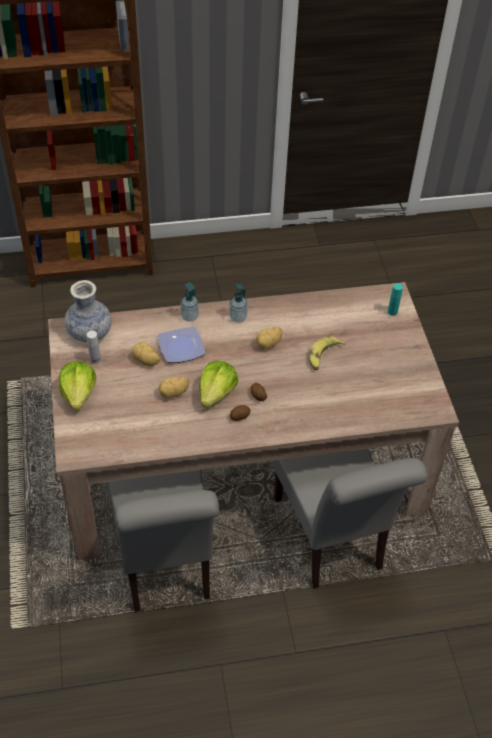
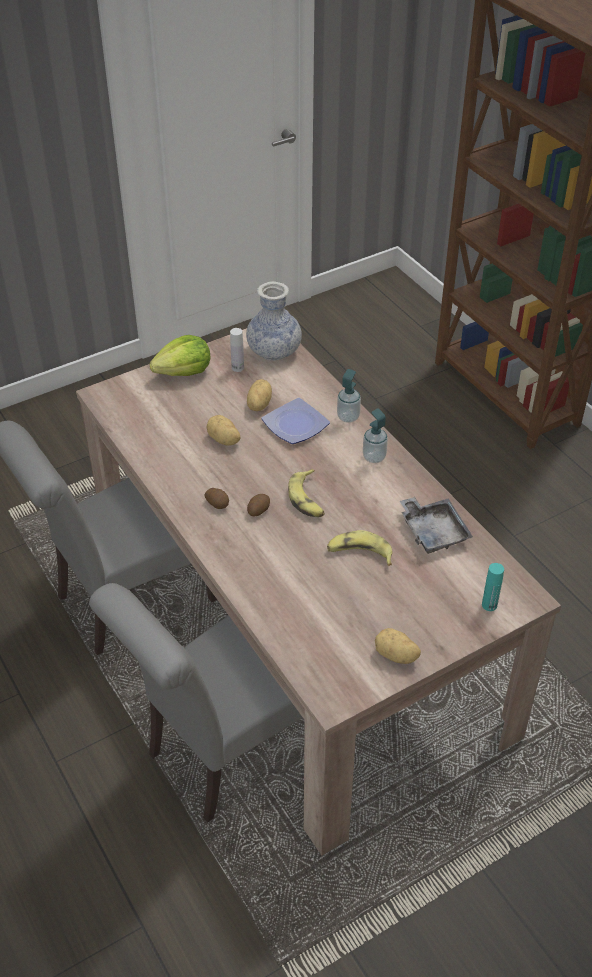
camera: 70 degrees right, 5 degrees down
lettuce [199,361,238,408] -> none
potato [256,327,282,349] -> potato moved to [375,628,421,664]
none -> banana [288,469,325,517]
none -> grey tray [400,497,473,554]

